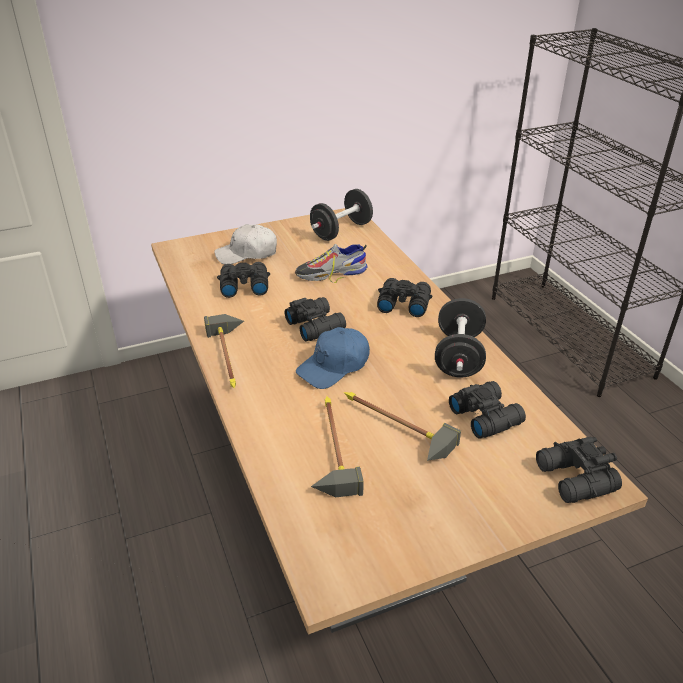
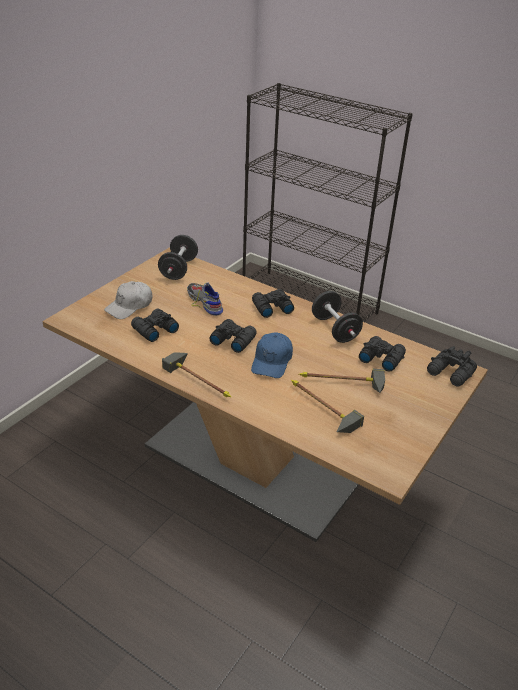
camera: 35 degrees left, 0 degrees up
shoe [295,244,368,283] -> shoe turned 105 degrees clockwise [187,282,223,316]

